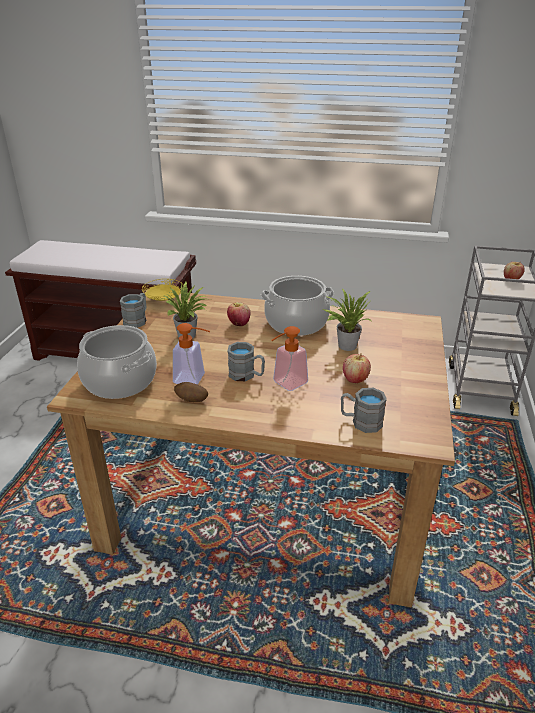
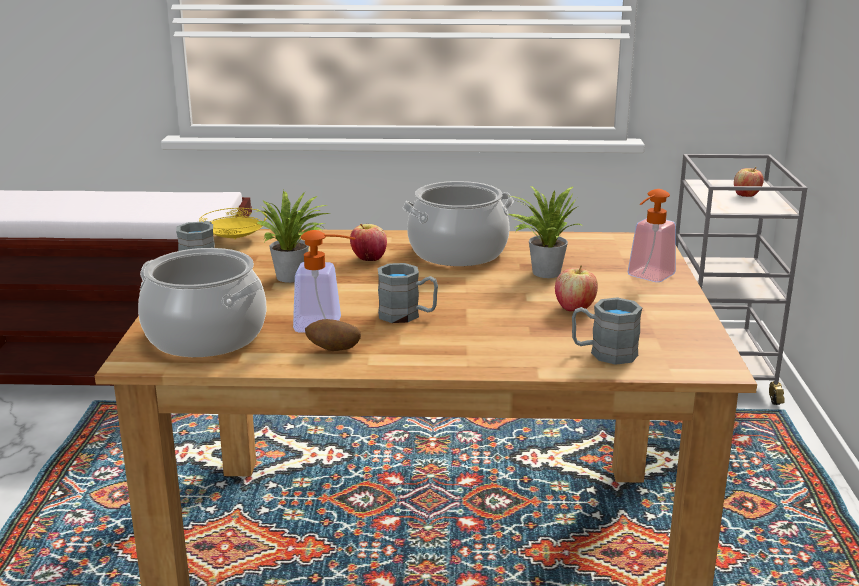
camera: 10 degrees left, 10 degrees down
soap dispenser [271,326,308,391] -> soap dispenser moved to [628,189,676,282]

